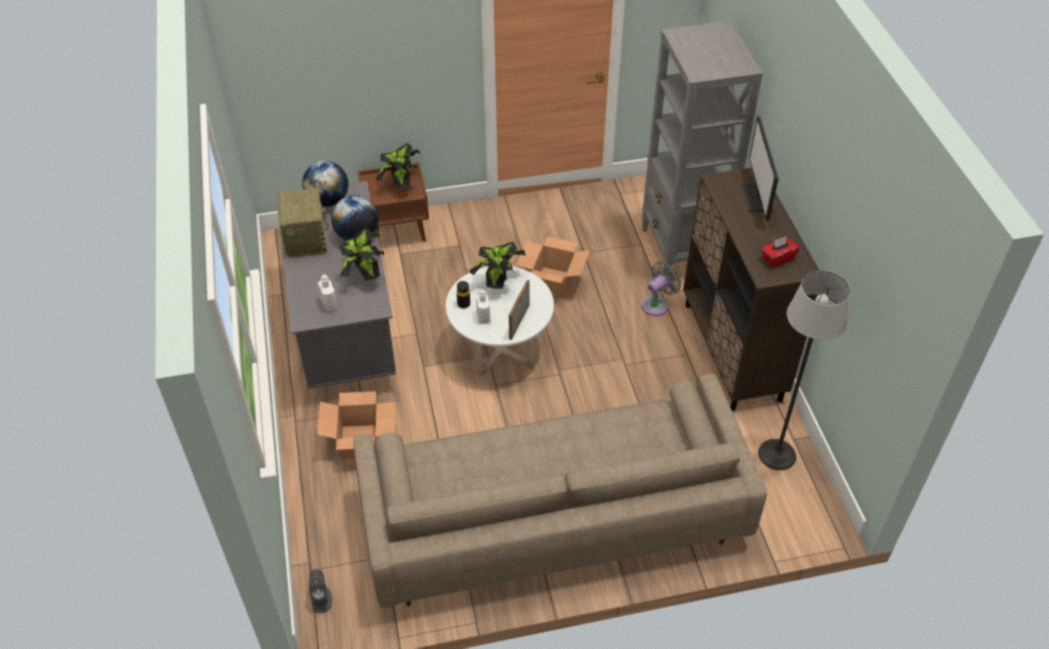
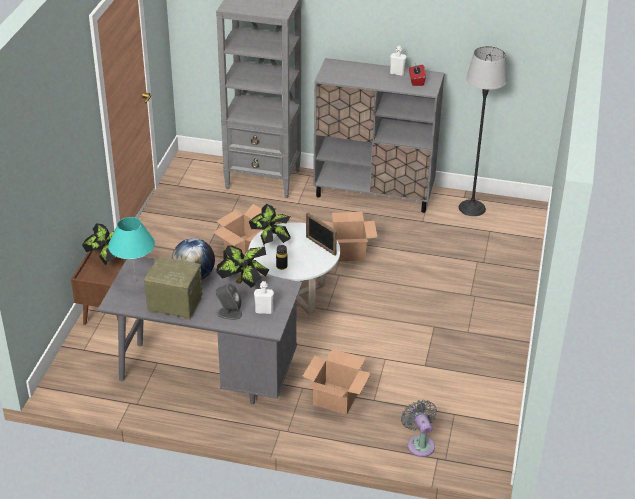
camera: 65 degrees left, 10 degrees down
globe [302,161,348,207] -> turquoise table lamp [108,217,155,282]
grey speaker [308,569,332,613] -> grey speaker moved to [216,283,242,320]
beige sofa [353,374,767,608] -> none
white bottle [476,289,490,324] -> white bottle moved to [390,46,407,76]
grey fan [642,261,681,316] -> grey fan moved to [401,400,437,457]
brown cabinet [683,168,820,411] -> grey cabinet [313,58,444,213]
monitor [741,116,779,221] -> none
none -> cardboard box [323,212,377,261]

